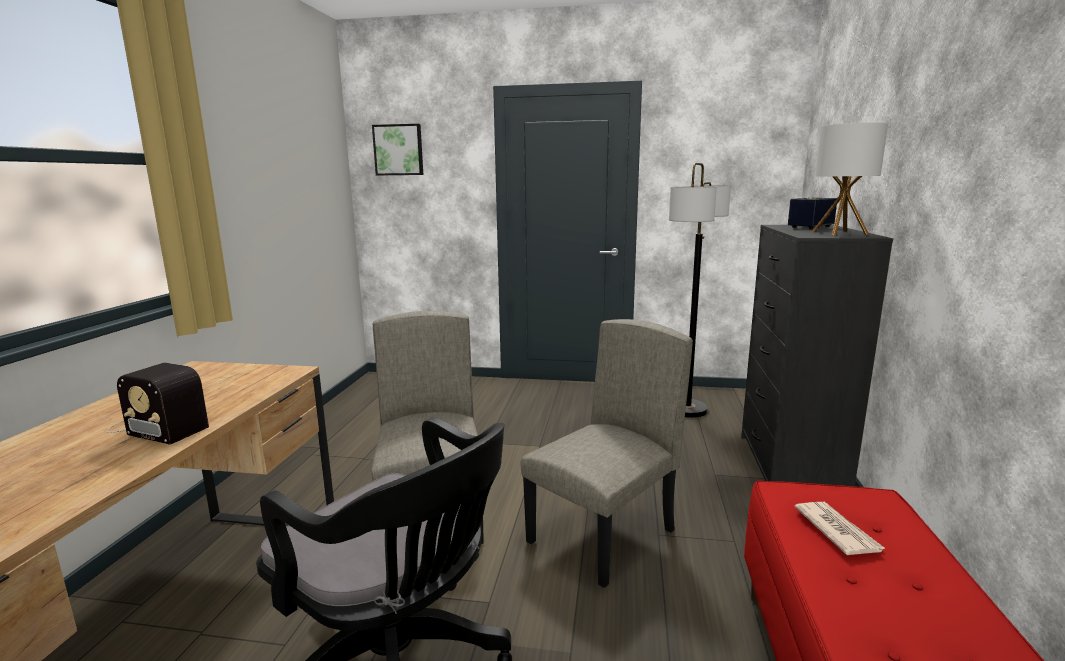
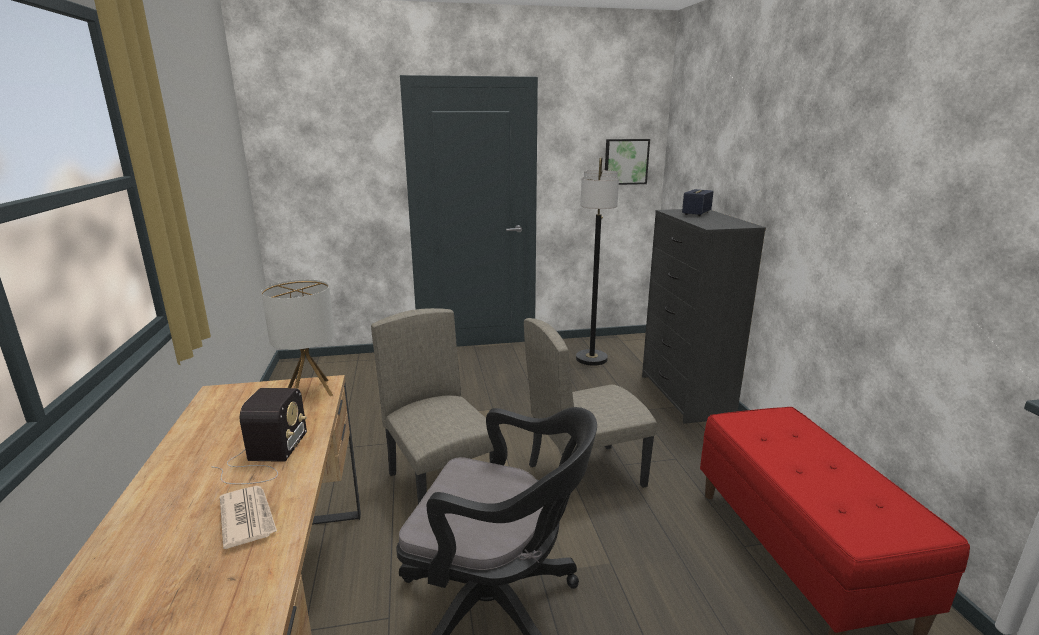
camera: 20 degrees left, 5 degrees up
radio [106,363,209,445] -> radio turned 90 degrees counterclockwise [211,388,307,484]
picture [372,124,423,176] -> picture moved to [605,139,650,185]
beige chair [521,319,693,588] -> beige chair turned 135 degrees counterclockwise [524,318,657,488]
newspaper [794,502,886,555] -> newspaper moved to [220,486,277,549]
table lamp [812,122,888,236] -> table lamp moved to [261,280,335,397]

